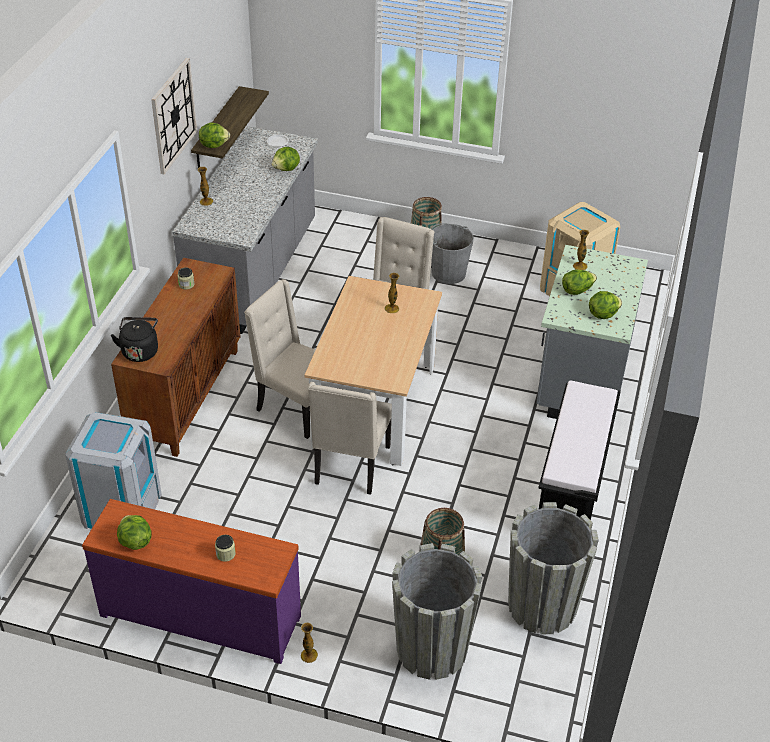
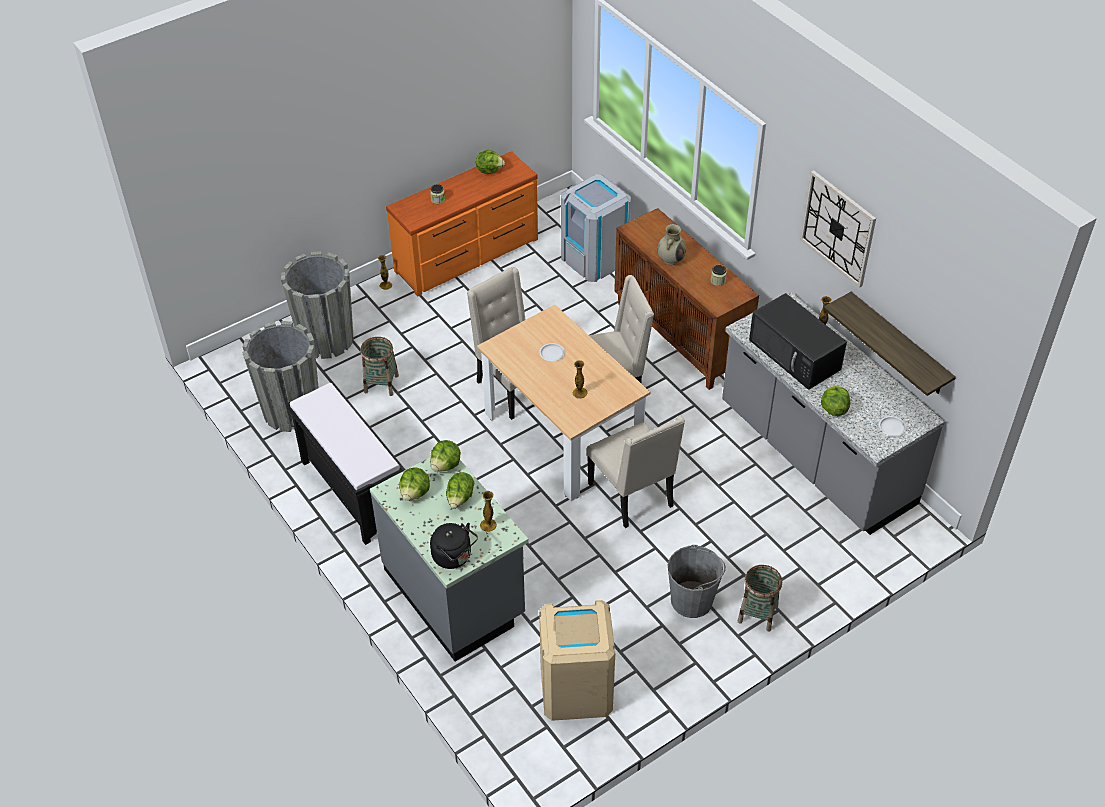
camera: 130 degrees right, 5 degrees up
purple dresser [82,499,301,664] -> orange dresser [386,151,538,296]
black kettle [111,317,158,362] -> black kettle moved to [430,523,478,569]
lettuce [199,123,230,148] -> lettuce moved to [430,440,461,472]
none -> white plate [539,343,565,361]
none -> beige vase [657,224,686,265]
none -> black microwave [749,293,847,390]

